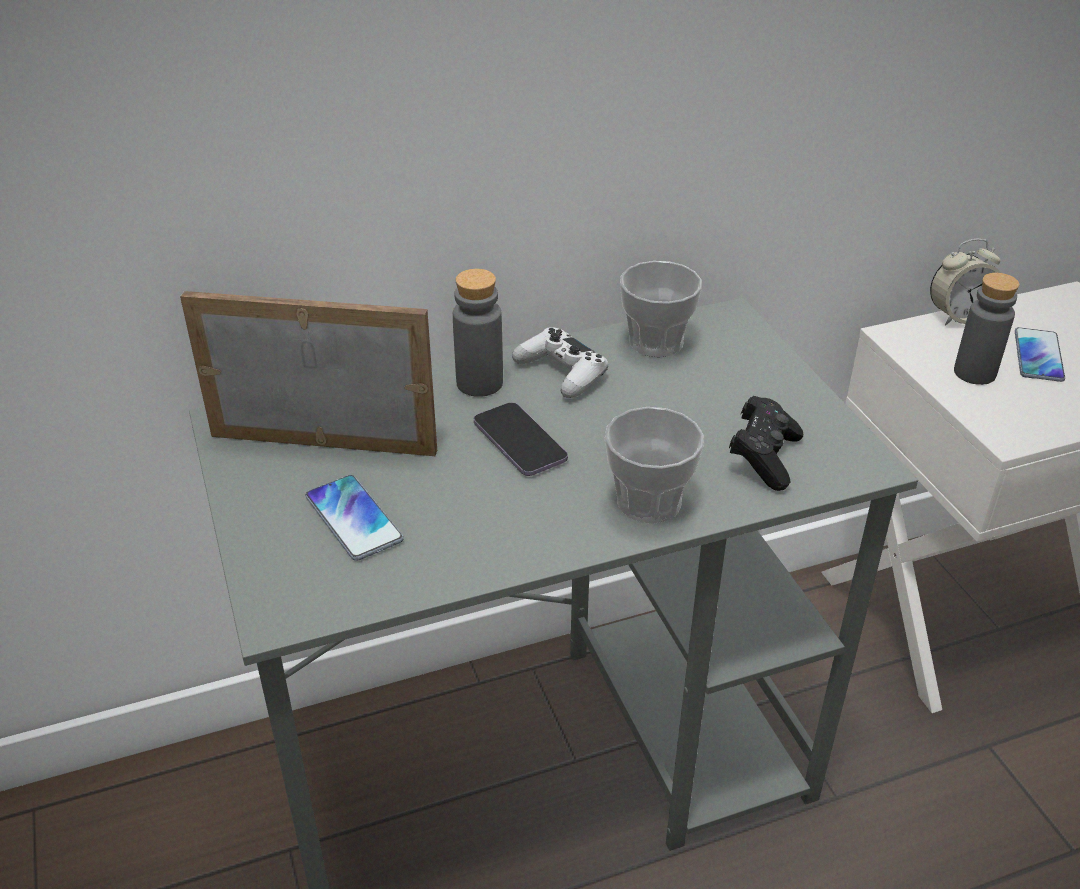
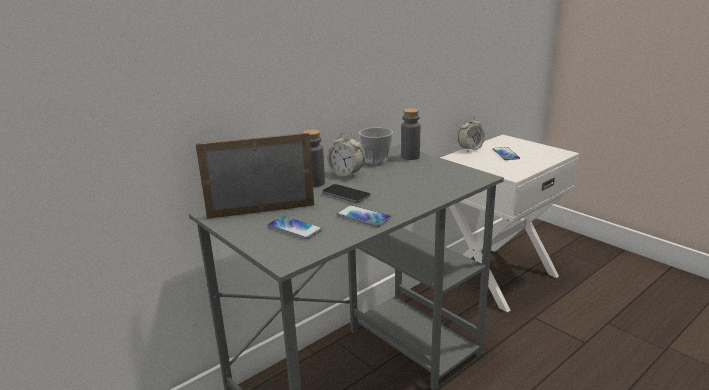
camera: 20 degrees left, 15 degrees down
white game controller [512,327,608,398] -> alarm clock [327,132,363,178]
cup [605,407,704,524] -> none
black game controller [729,396,803,491] -> none
grey bottle [954,273,1019,385] -> grey bottle moved to [401,108,420,160]
none -> phone [337,205,391,227]

